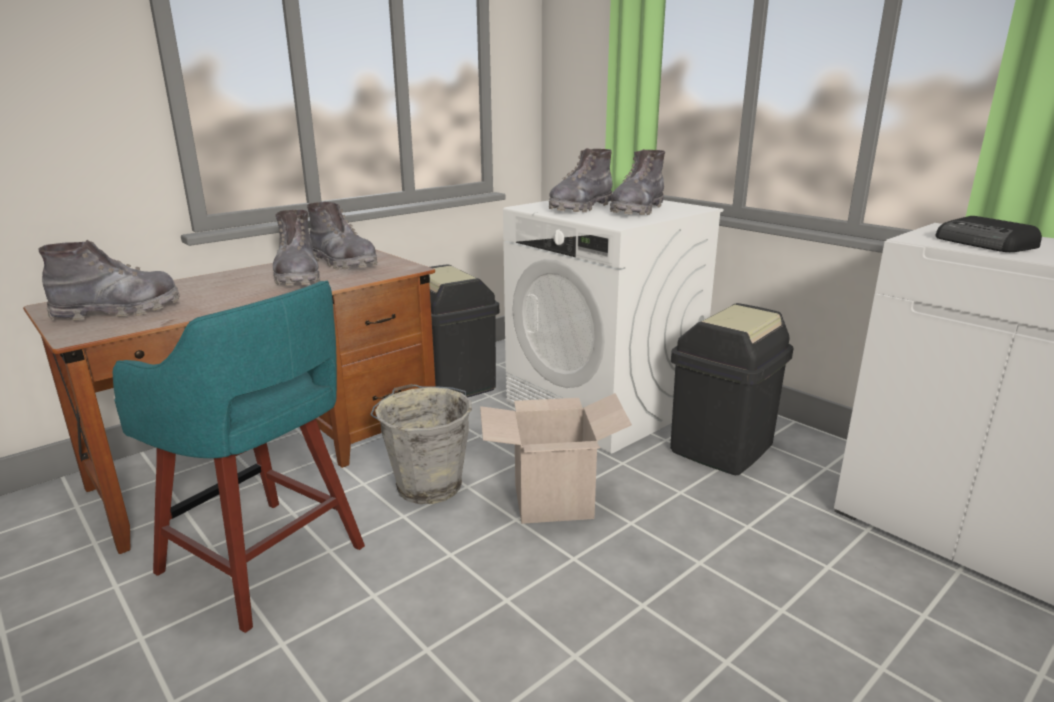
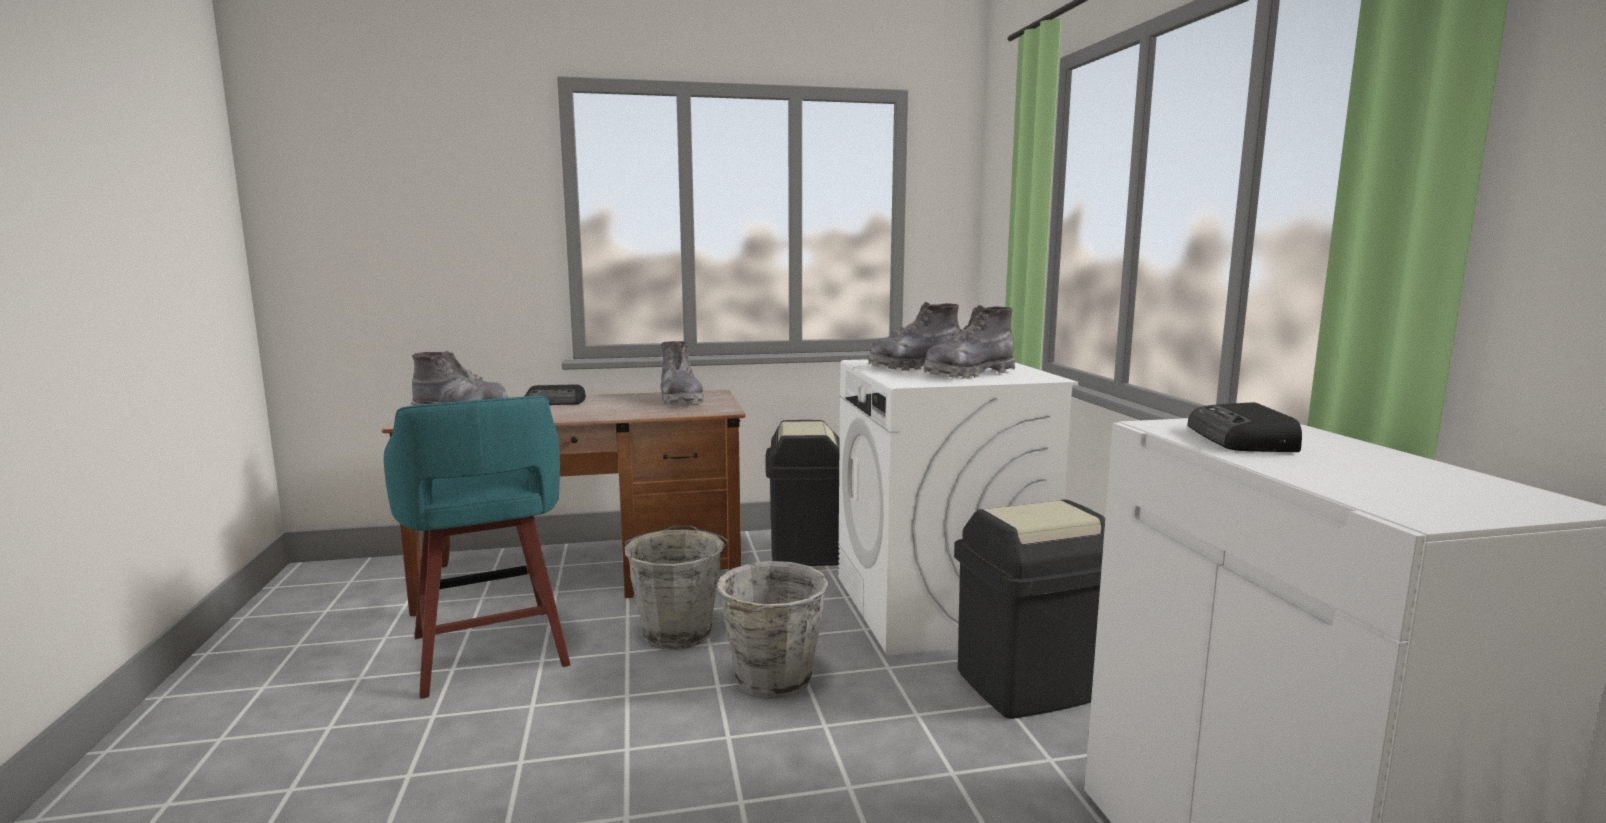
camera: 30 degrees right, 10 degrees down
grey boot [273,210,320,286] -> none
cardboard box [480,393,632,524] -> grey bucket [712,561,828,699]
none -> radio [524,384,586,405]

